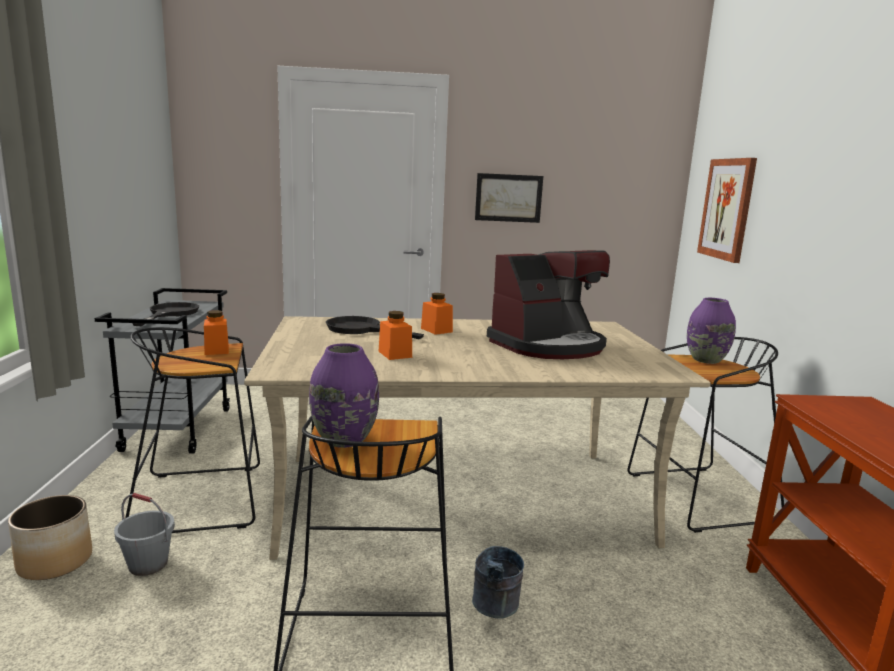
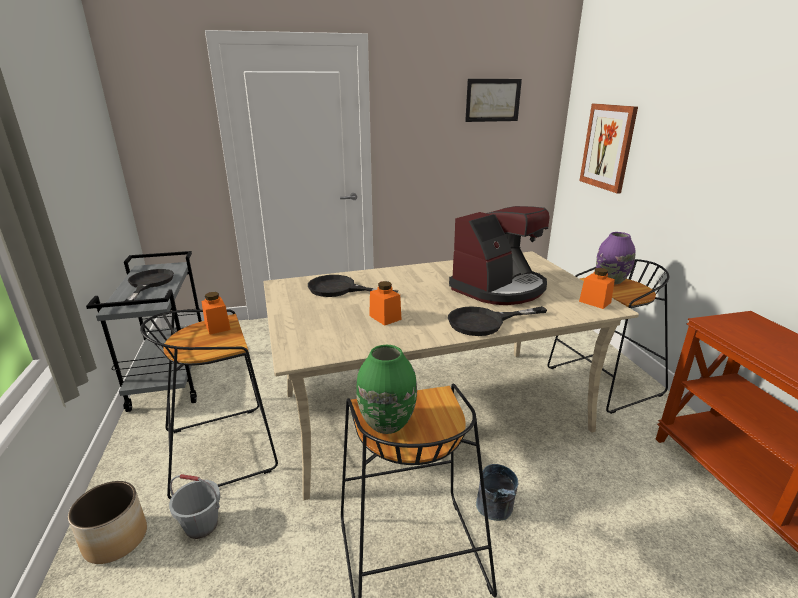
camera: 10 degrees left, 10 degrees up
purple vase [309,343,379,448] -> green vase [356,345,417,434]
orange jar [421,293,453,335] -> orange jar moved to [579,268,615,309]
picture [475,173,543,223] -> picture moved to [465,79,522,122]
none -> black frying pan [448,306,547,336]

